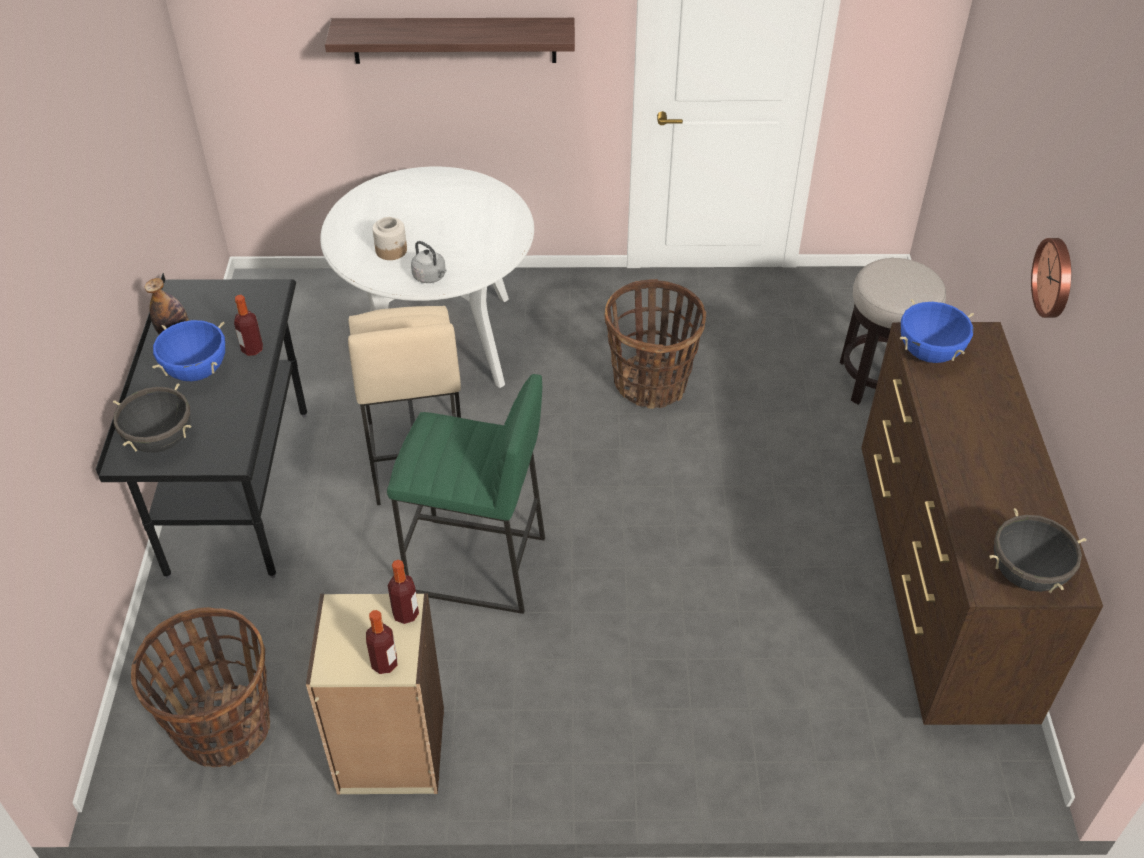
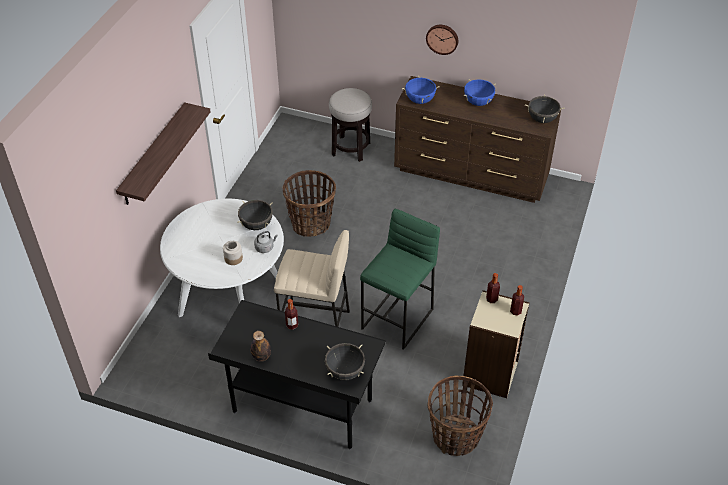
camera: 70 degrees left, 0 degrees up
blue cooking pot [152,320,225,381] -> blue cooking pot moved to [464,79,496,106]
none -> black cooking pot [238,200,273,230]

